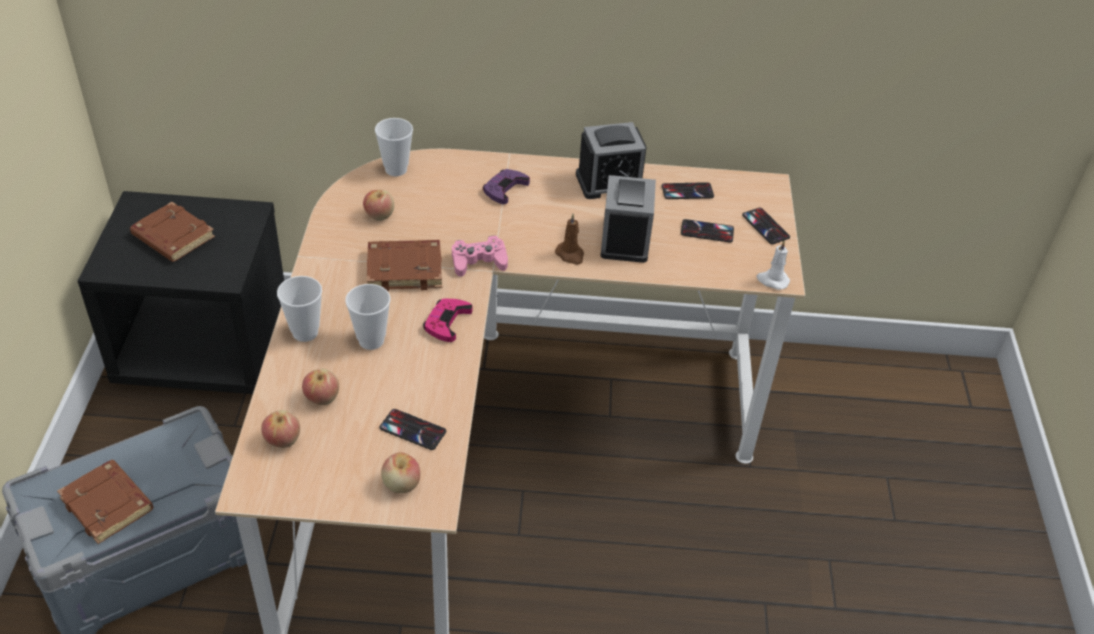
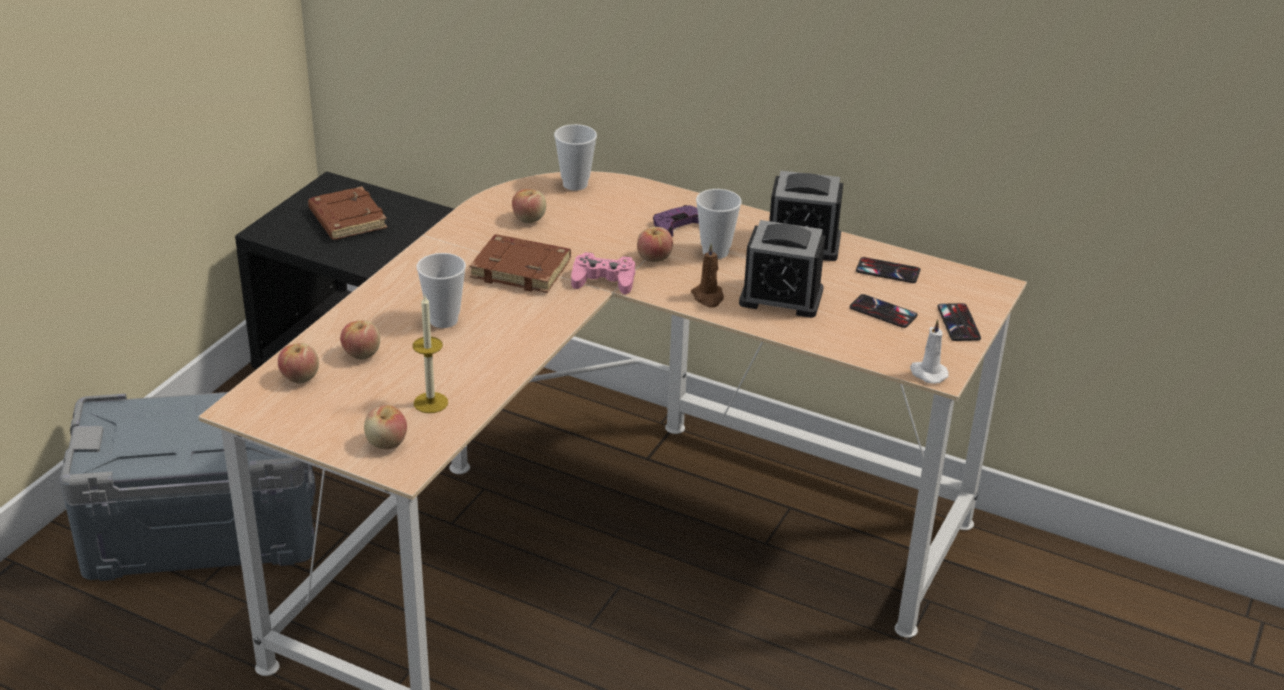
camera: 25 degrees right, 10 degrees down
brown book [57,460,153,544] -> none
cup [277,276,322,342] -> cup moved to [696,189,742,259]
phone [380,409,446,450] -> candle [413,294,448,413]
pink game controller [423,298,472,342] -> none
alarm clock [601,175,656,263] -> alarm clock turned 75 degrees clockwise [739,220,825,318]
none -> apple [637,227,673,262]

